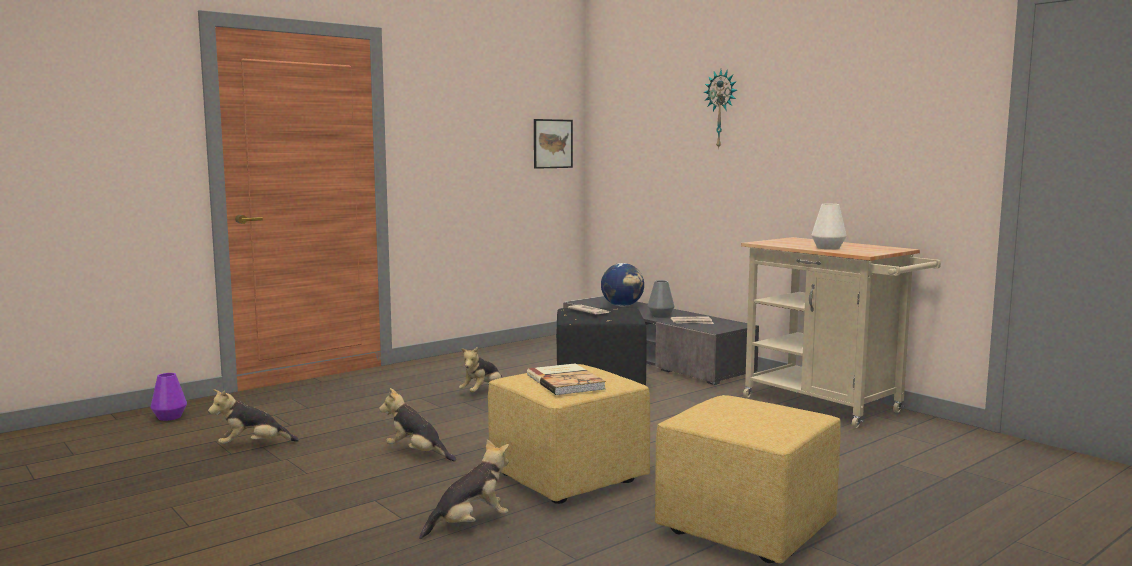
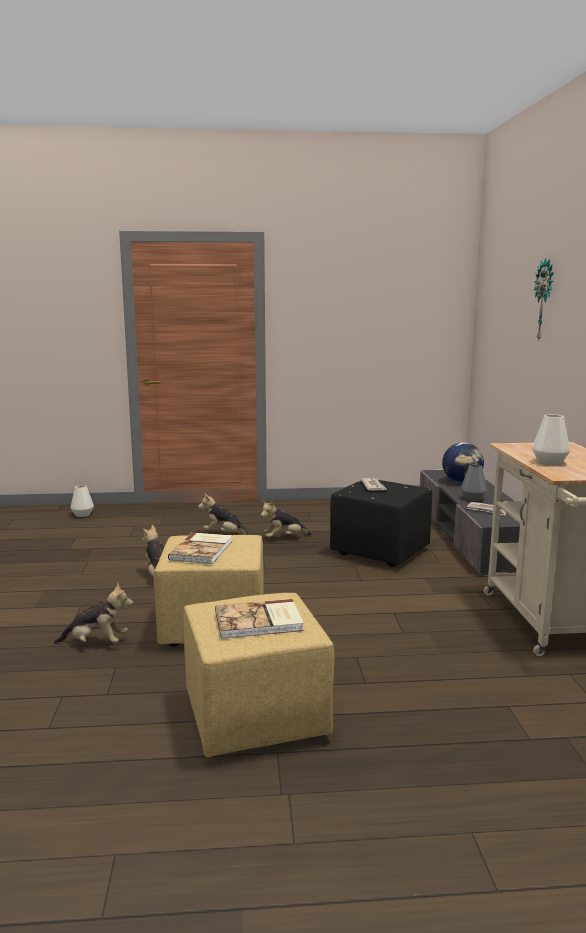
camera: 35 degrees right, 5 degrees up
purple vase [150,373,187,421] -> white vase [70,485,94,517]
plush toy [208,389,299,444] -> plush toy moved to [198,493,252,535]
picture [534,119,573,169] -> none
none -> book [215,599,304,639]

